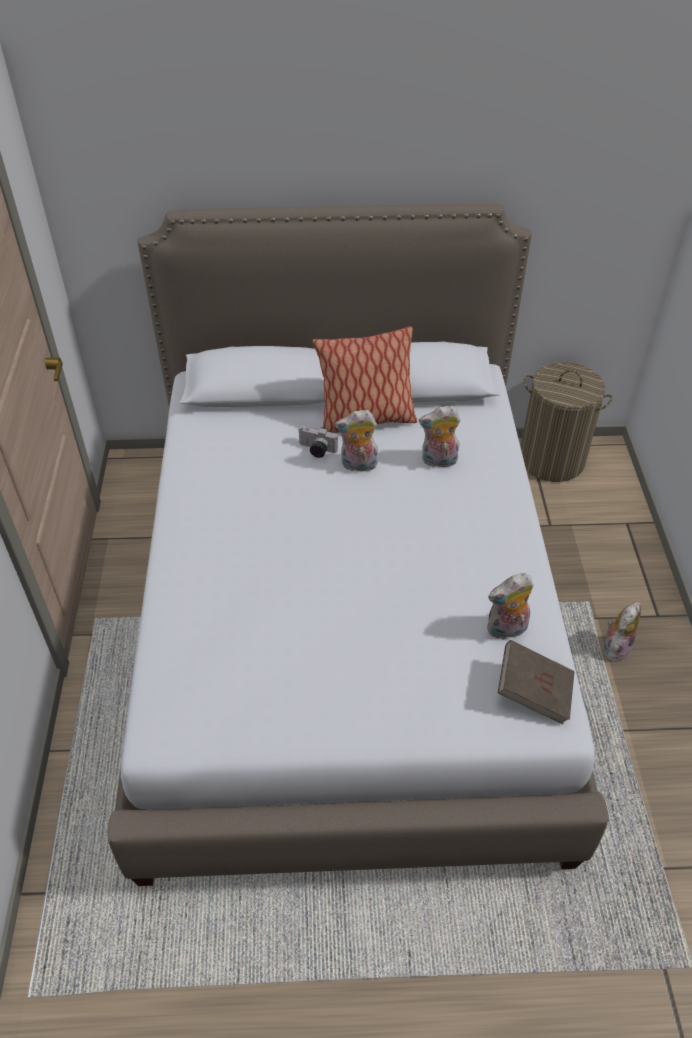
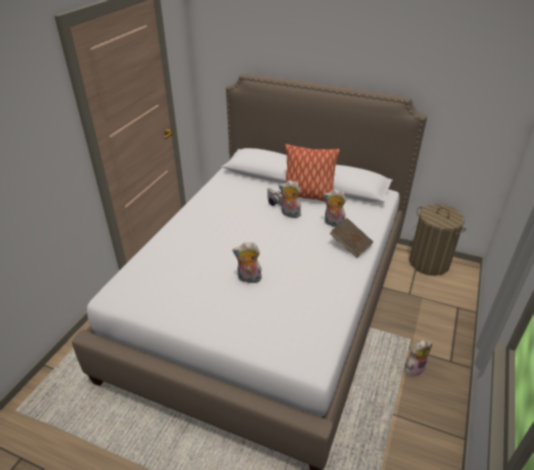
camera: 25 degrees right, 10 degrees down
plush toy [487,573,533,640] -> plush toy moved to [232,242,262,283]
brown book [498,640,575,724] -> brown book moved to [329,218,373,259]

